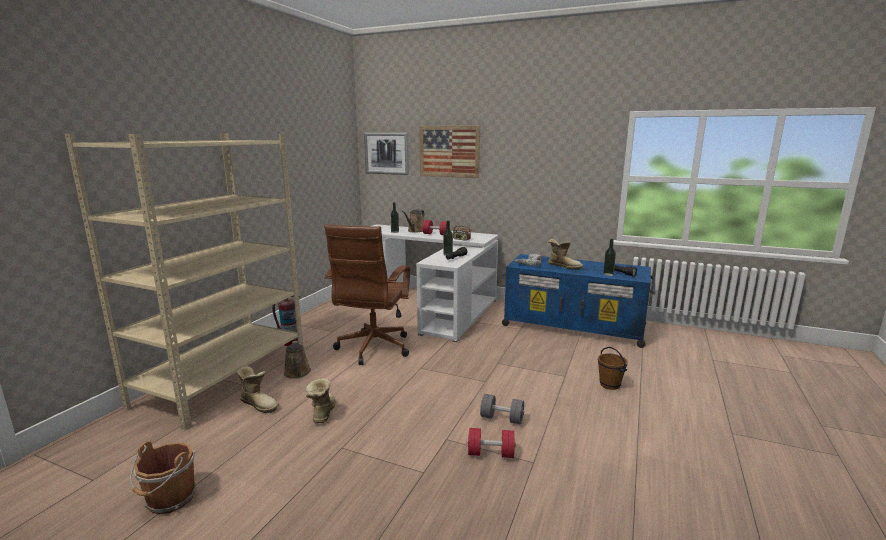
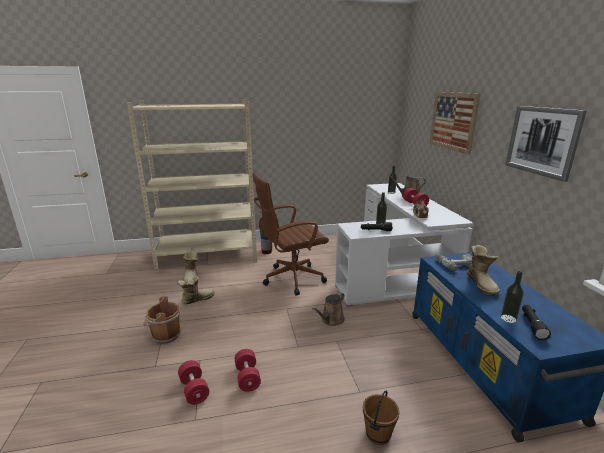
camera: 55 degrees right, 5 degrees up
brown bucket [130,441,197,514] -> brown bucket moved to [143,296,180,344]
brown watering can [284,341,311,379] -> brown watering can moved to [312,292,345,326]
picture [364,133,409,175] -> picture moved to [505,106,587,182]
grey dumbbell [480,394,524,424] -> red dumbbell [235,349,261,392]

